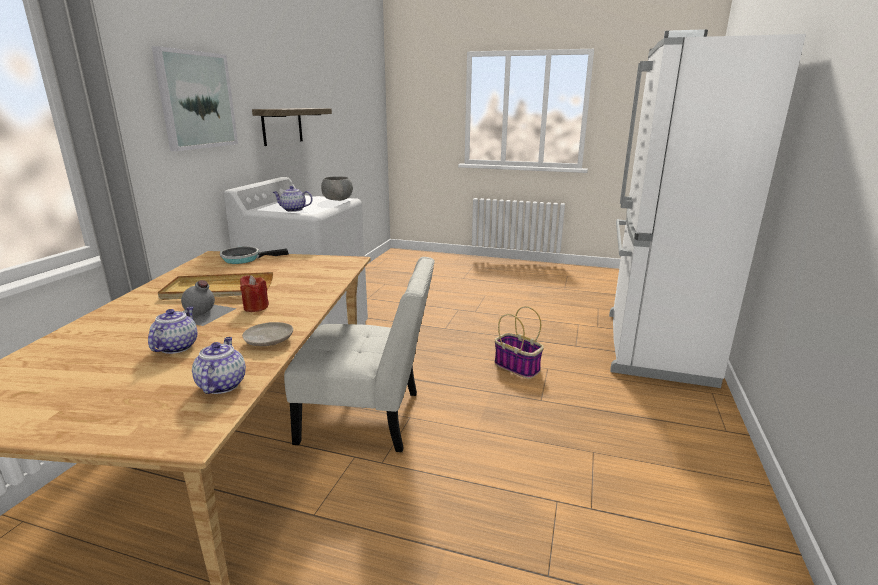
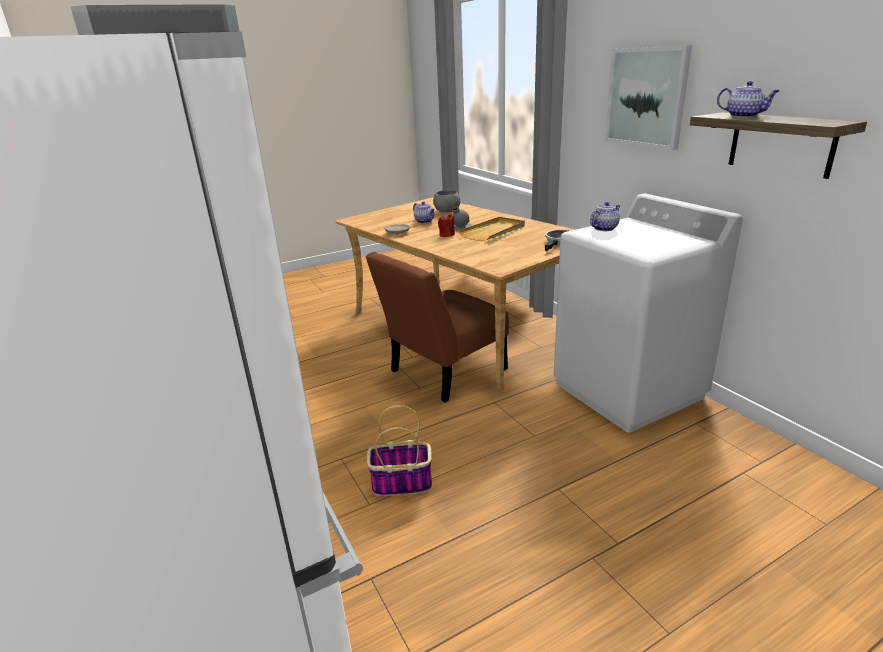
camera: 135 degrees right, 5 degrees up
teapot [192,337,246,394] -> teapot moved to [717,81,780,118]
white chair [284,257,435,452] -> brown chair [366,252,509,403]
grey bowl [321,176,353,201] -> grey bowl moved to [433,190,460,213]

